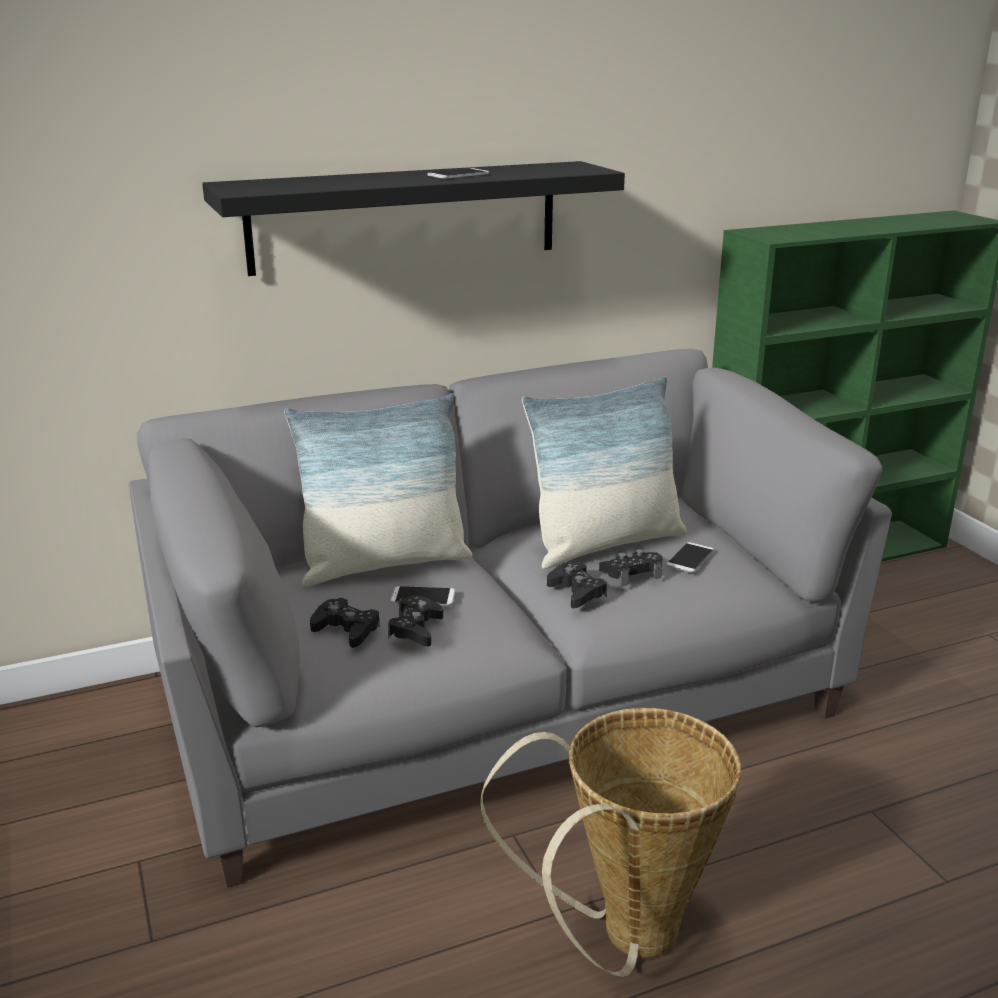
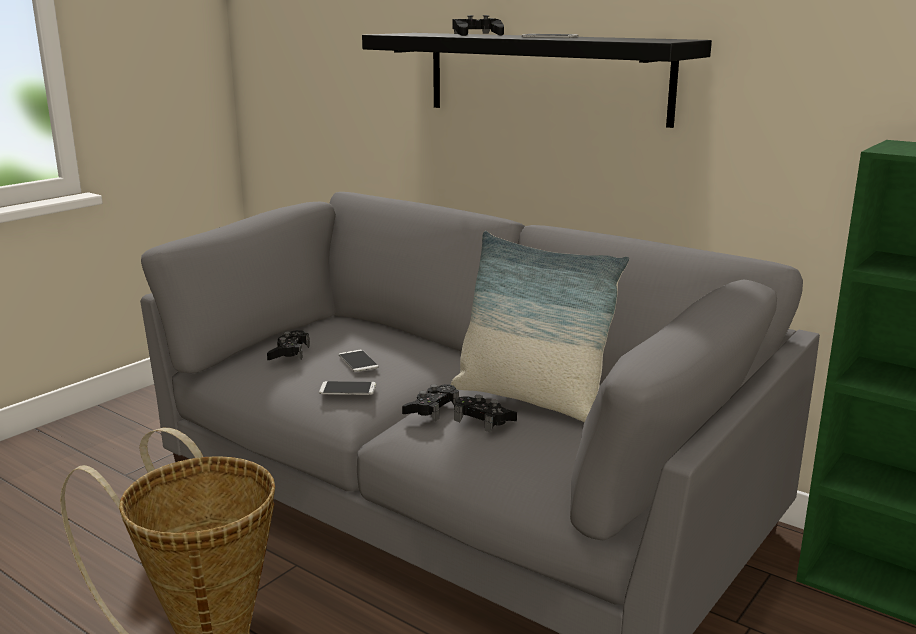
camera: 60 degrees right, 5 degrees down
pillow [284,393,472,587] -> none
black game controller [388,596,443,646] -> black game controller moved to [452,15,504,36]
phone [666,542,714,573] -> phone moved to [319,381,376,395]

